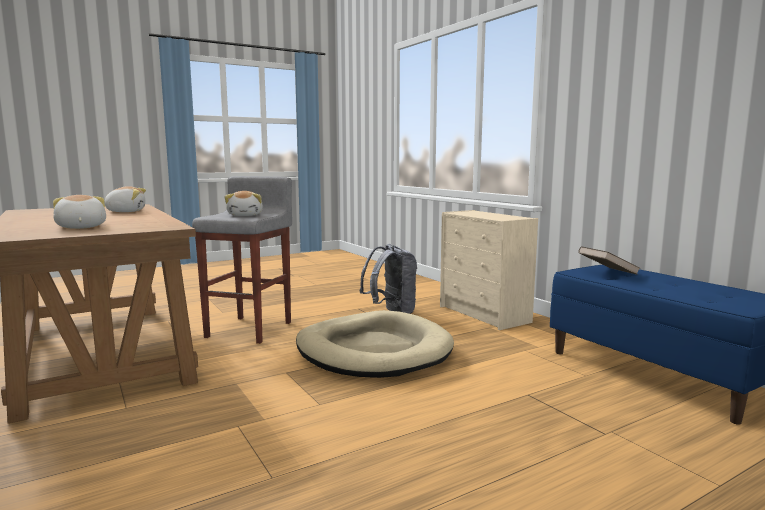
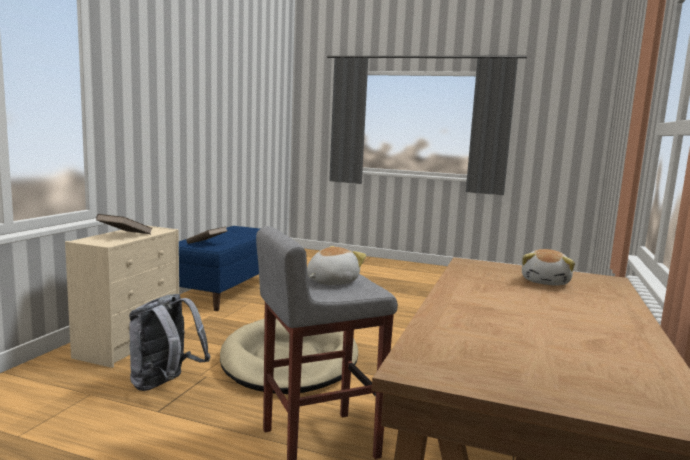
camera: 130 degrees left, 0 degrees up
plush toy [104,186,146,212] -> none
none -> brown book [96,214,153,234]

